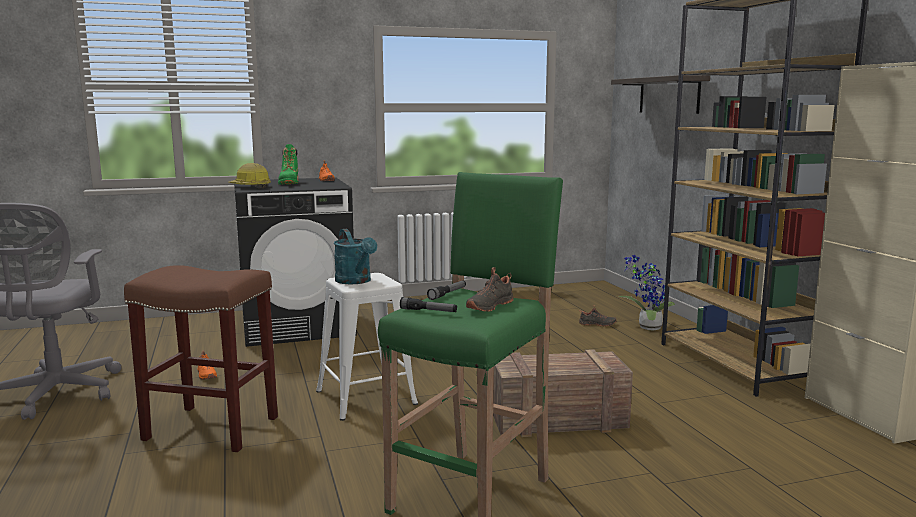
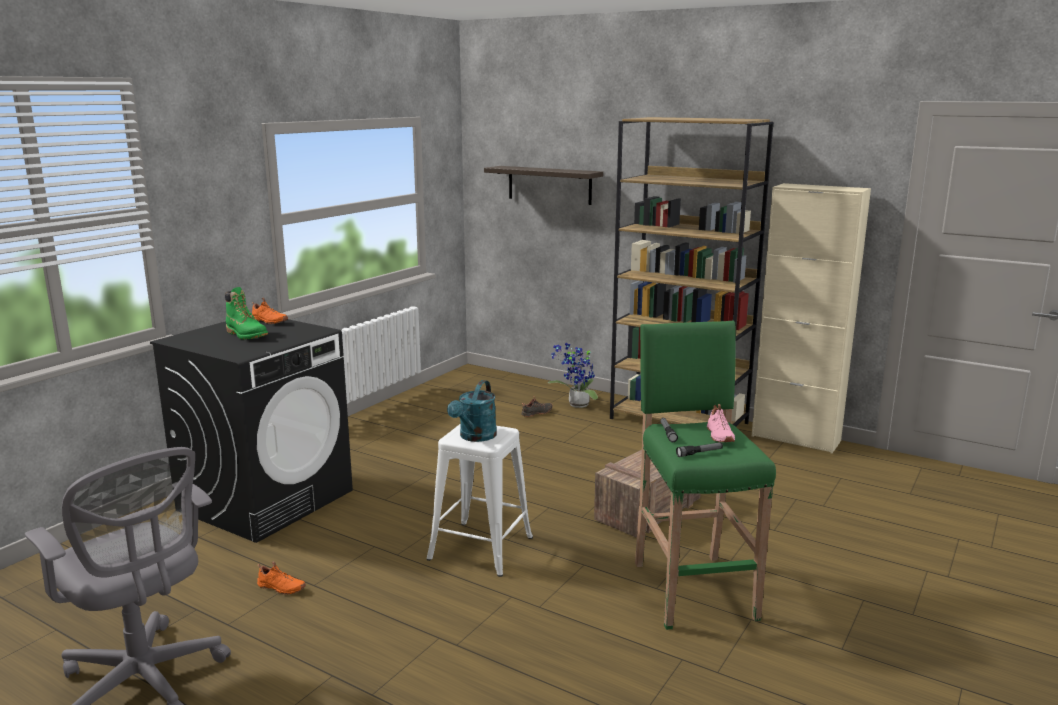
camera: 40 degrees left, 5 degrees up
brown stool [124,265,278,452] -> none
hard hat [228,163,271,188] -> none
turquoise watering can [334,229,377,284] -> turquoise watering can turned 90 degrees clockwise [447,380,497,442]
black shoe [466,267,513,312] -> pink shoe [707,404,735,442]

